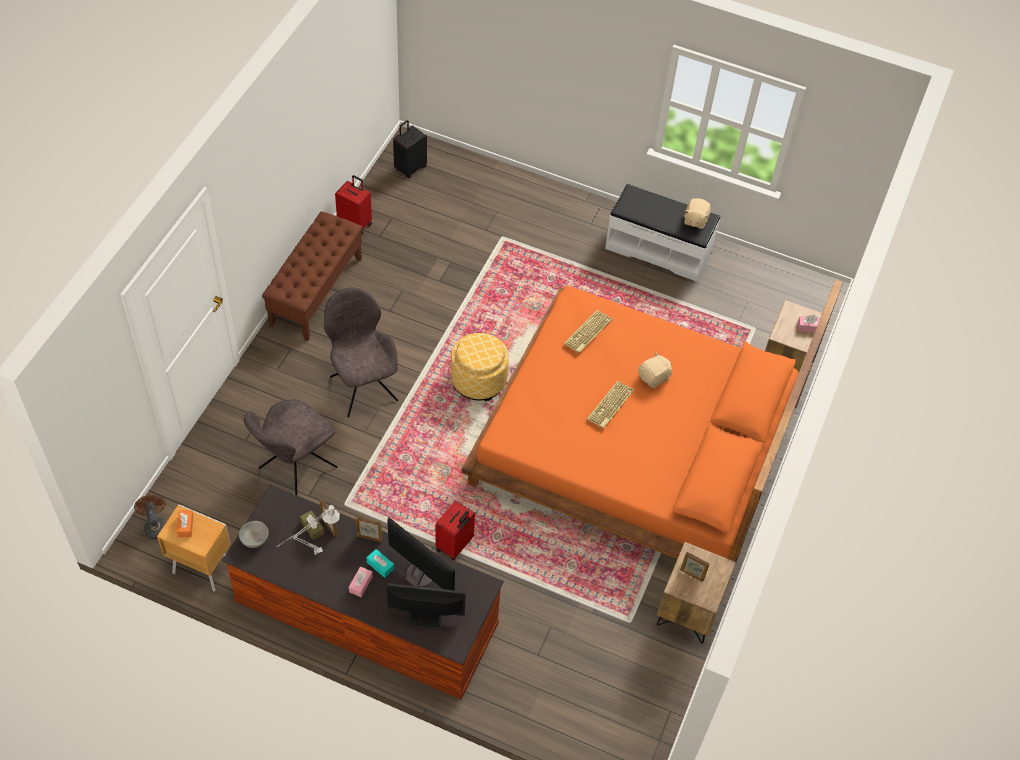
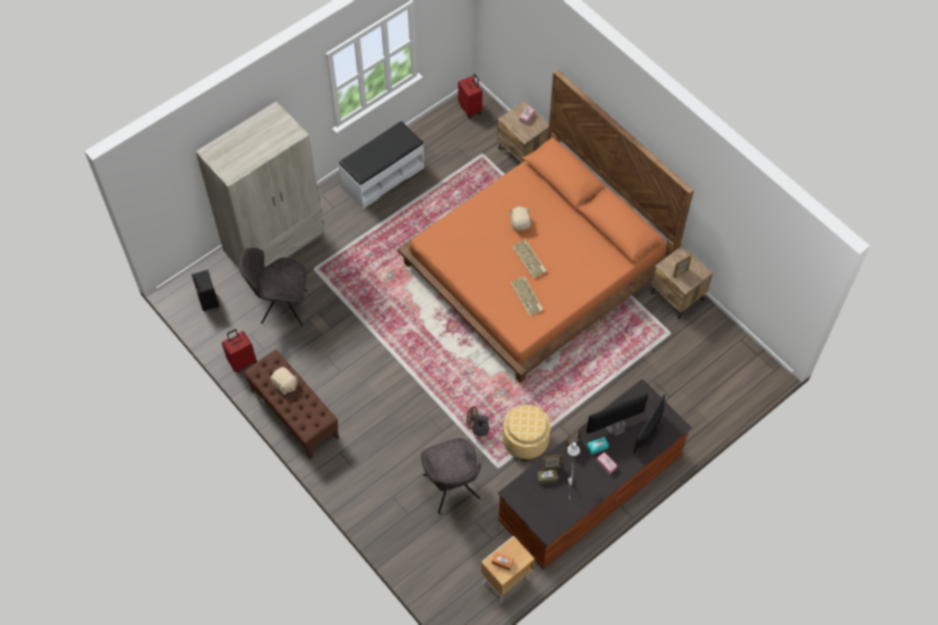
camera: 60 degrees left, 5 degrees up
brown fan [134,495,166,539] -> brown fan moved to [466,406,489,436]
grey bowl [239,521,269,548] -> none
grey chair [324,288,398,417] -> grey chair moved to [239,248,307,326]
red suitcase [436,500,475,560] -> red suitcase moved to [458,74,482,119]
ottoman [451,333,509,401] -> ottoman moved to [503,405,551,461]
keyboard [564,310,612,353] -> keyboard moved to [510,276,544,316]
beige plush toy [684,198,711,229] -> beige plush toy moved to [271,367,297,395]
none -> beige wardrobe [196,102,325,268]

